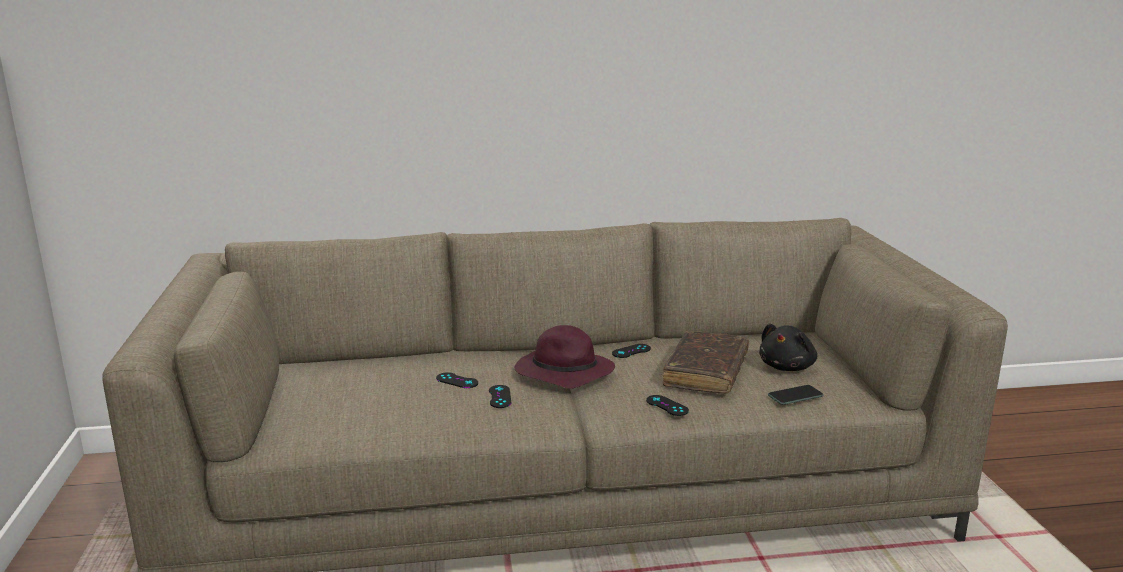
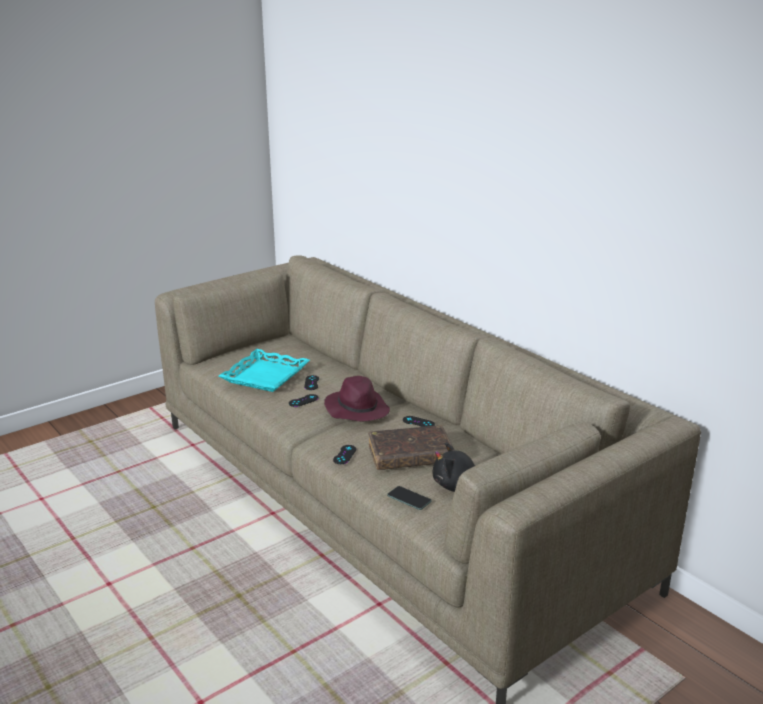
camera: 60 degrees right, 5 degrees up
none -> turquoise tray [219,349,310,392]

